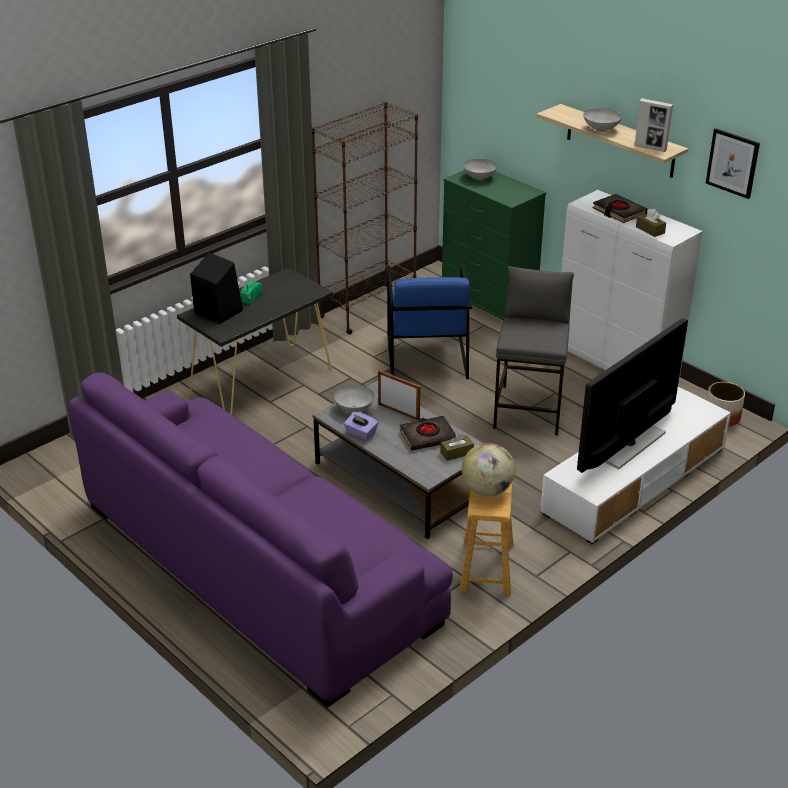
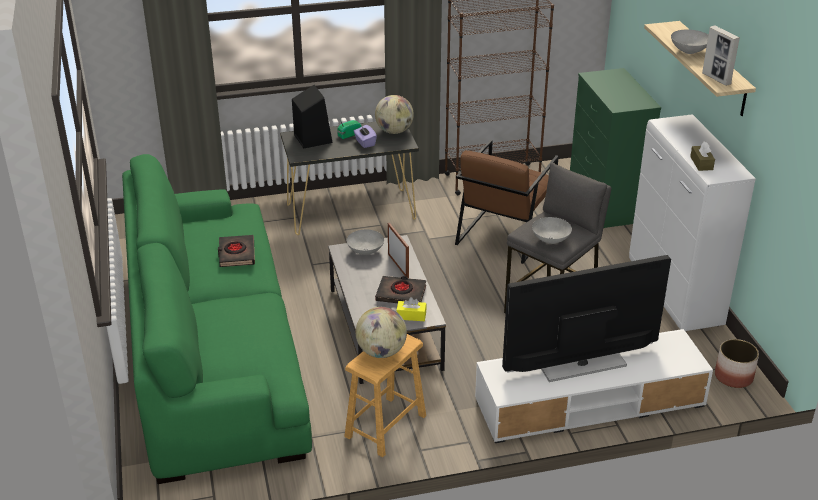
camera: 30 degrees right, 0 degrees up
purple sofa [68,372,453,708] -> green sofa [122,154,312,484]
purple tissue box [344,412,378,441] -> purple tissue box moved to [354,125,377,148]
blue armchair [387,264,472,379] -> brown armchair [455,140,559,264]
brown tissue box [440,433,474,461] -> yellow tissue box [396,297,427,321]
grey bowl [463,159,497,180] -> grey bowl moved to [532,217,572,244]
black book [593,194,648,223] -> black book moved to [218,235,255,267]
picture [706,128,760,199] -> none
none -> globe [375,95,414,134]

